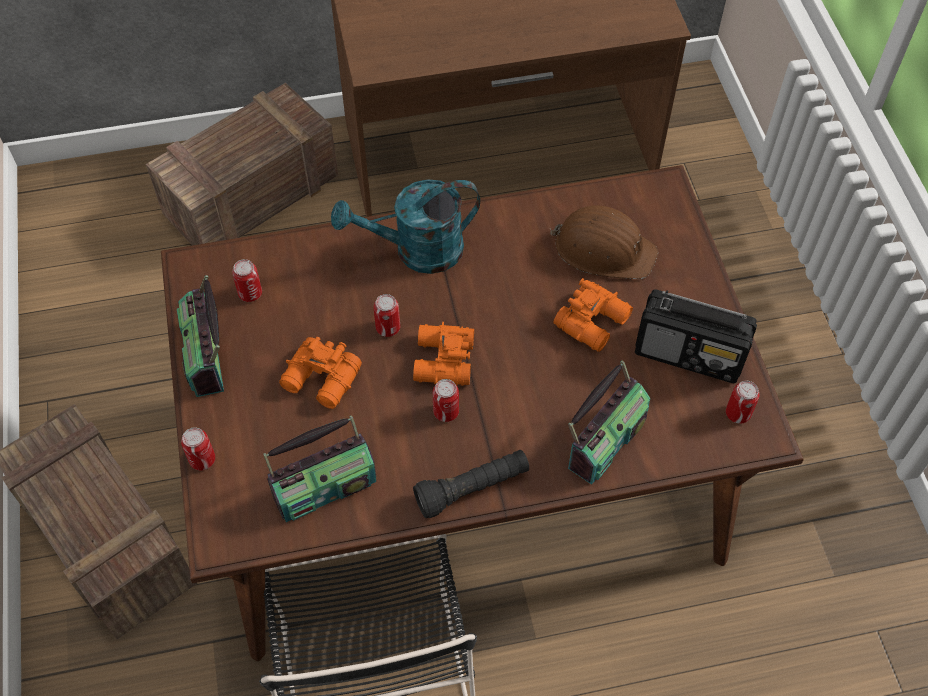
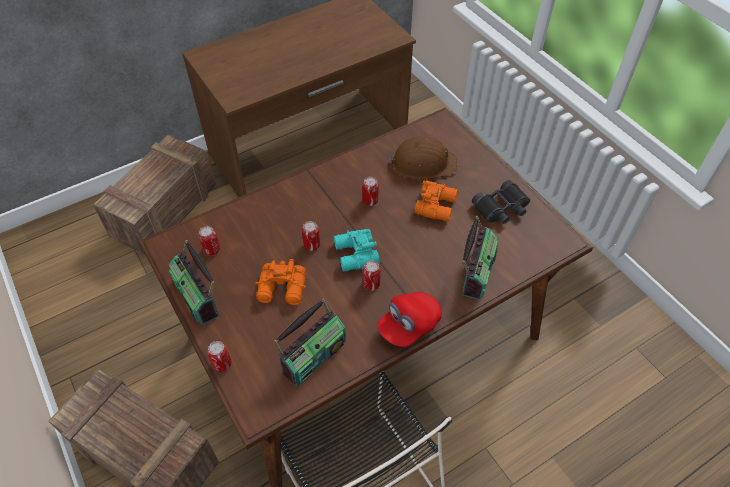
camera: 20 degrees left, 5 degrees down
turquoise watering can [331,179,480,274] -> none
orange binoculars [413,322,474,386] -> turquoise binoculars [334,229,380,272]
black flashlight [413,450,529,518] -> red cap [377,292,442,347]
radio [635,289,757,383] -> black binoculars [472,180,530,224]
can [726,381,759,424] -> can moved to [363,177,379,206]

